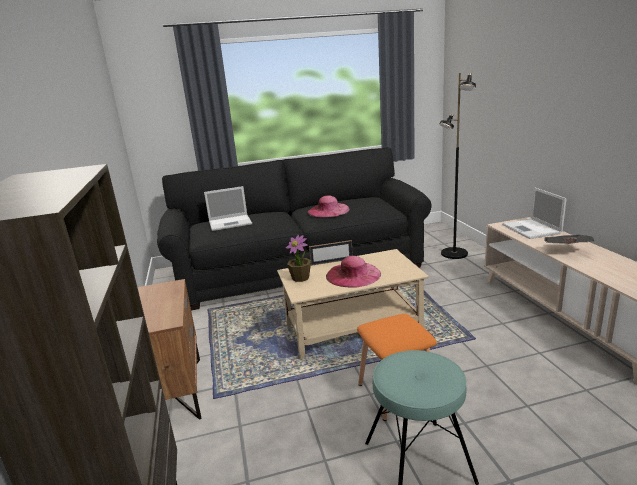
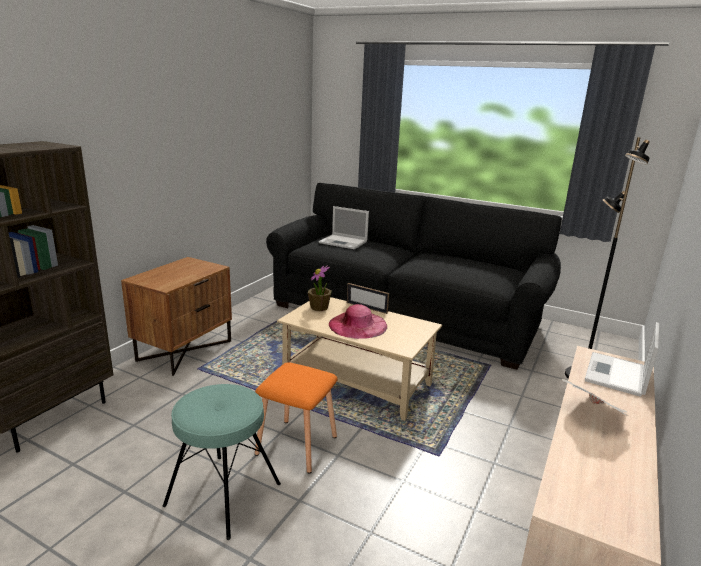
camera: 40 degrees right, 0 degrees up
pink hat [308,196,350,217] -> none

